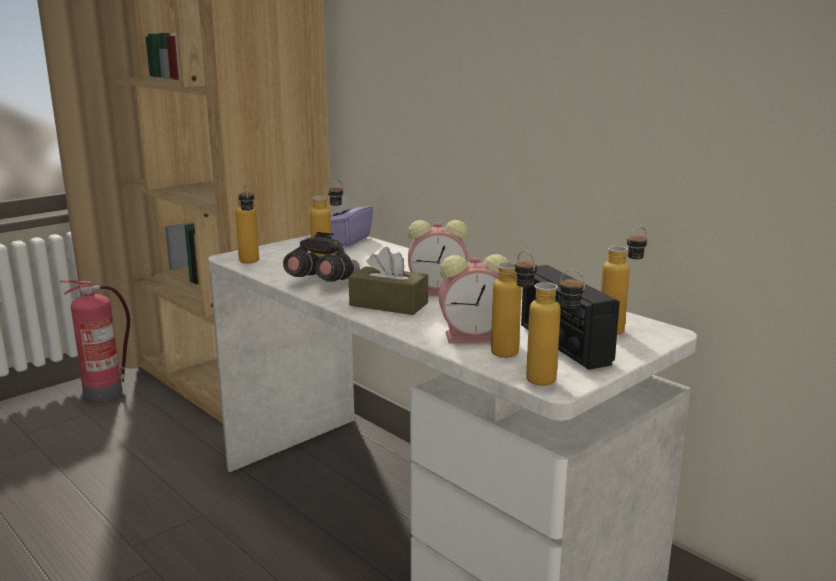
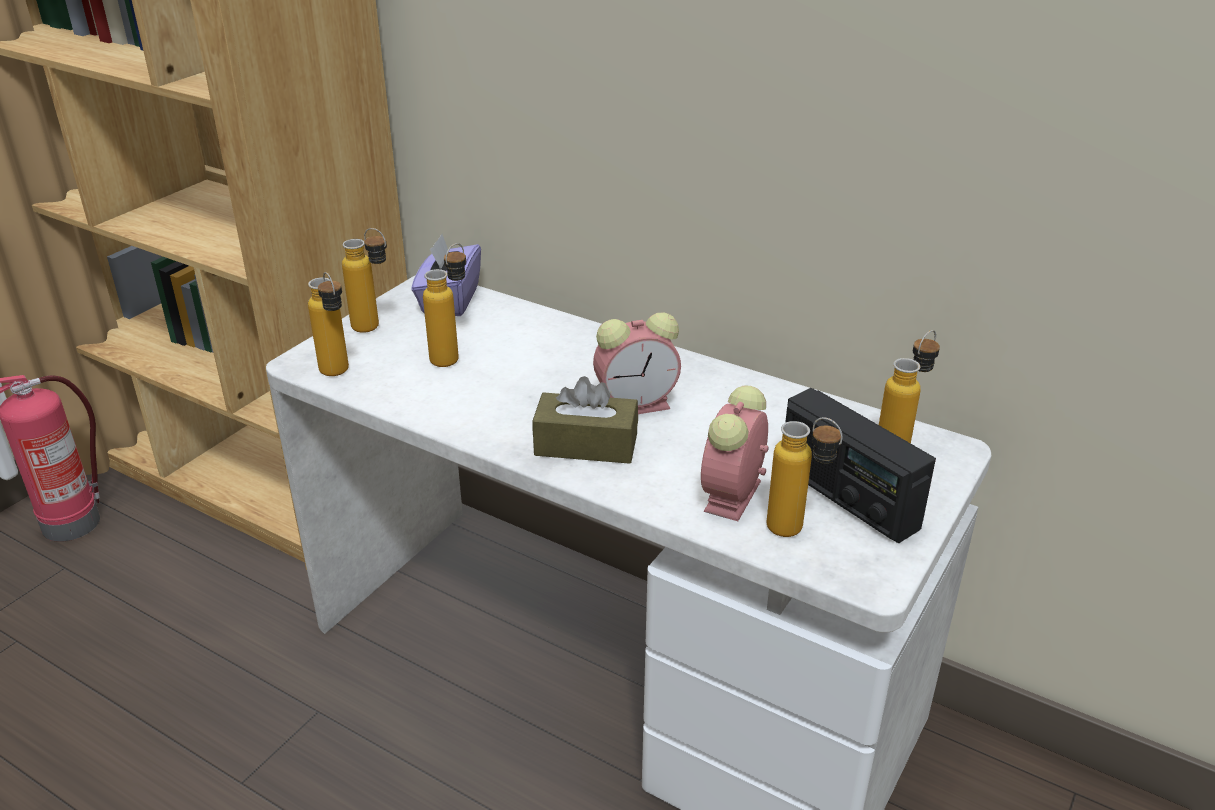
camera: 15 degrees left, 15 degrees up
grey binoculars [283,232,360,281] -> none
alarm clock [438,254,509,343] -> alarm clock turned 135 degrees clockwise [701,385,769,521]
bottle [526,269,585,386] -> bottle moved to [342,228,387,333]

